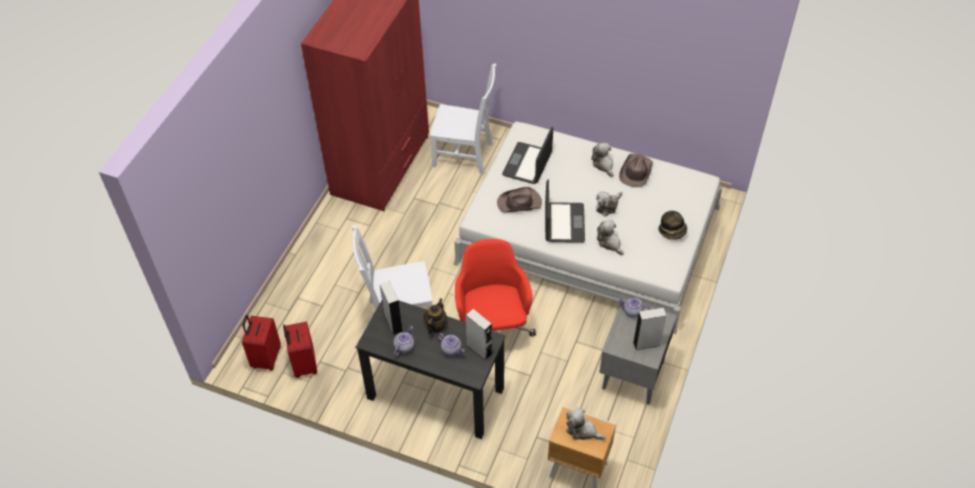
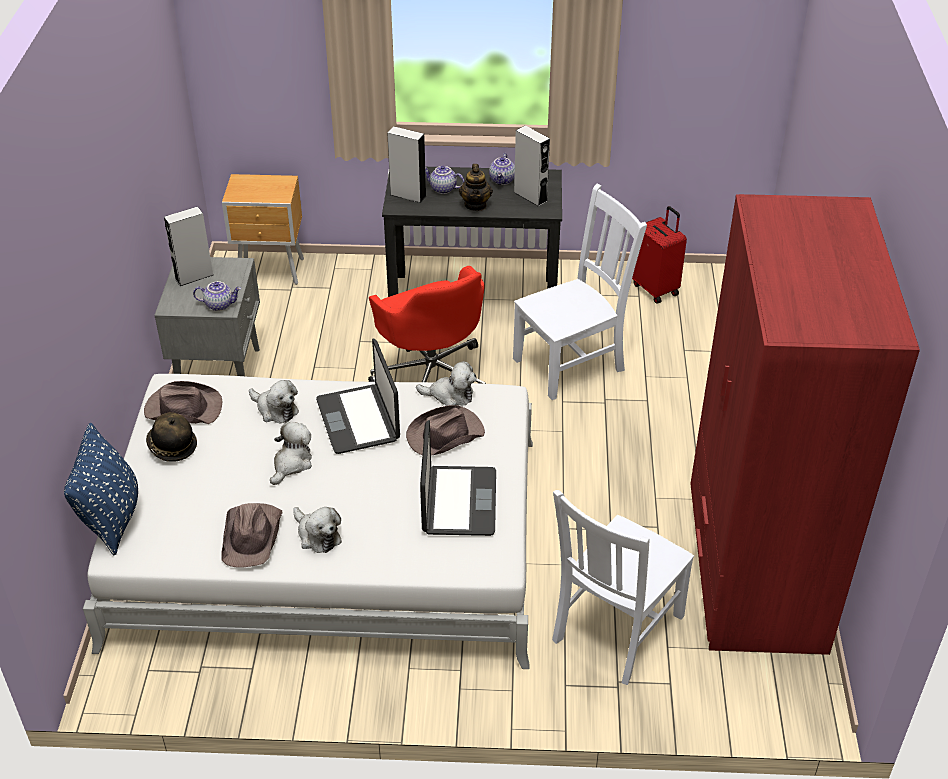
camera: 160 degrees right, 10 degrees down
red suitcase [242,315,281,370] -> none
white chair [430,63,496,175] -> white chair turned 45 degrees counterclockwise [552,490,694,685]
plush toy [566,407,605,440] -> plush toy moved to [416,361,476,406]
none -> blue pillow [64,423,138,555]
none -> brown hat [144,381,222,424]

